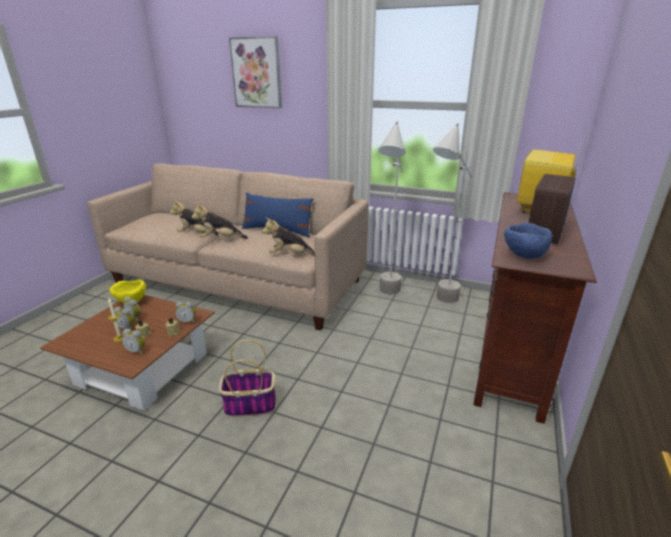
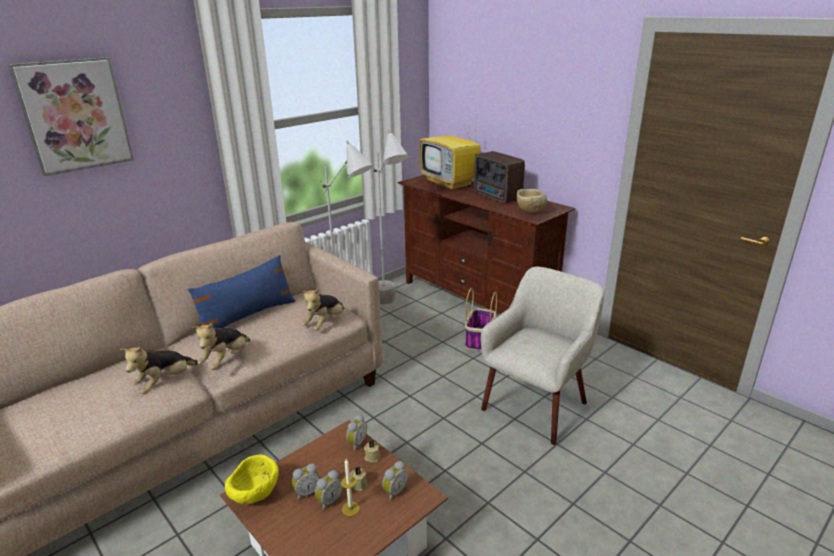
camera: 65 degrees left, 0 degrees up
basket [219,340,276,417] -> basket moved to [465,288,497,351]
blue bowl [504,223,553,259] -> beige bowl [517,189,547,213]
none -> beige armchair [481,267,604,445]

